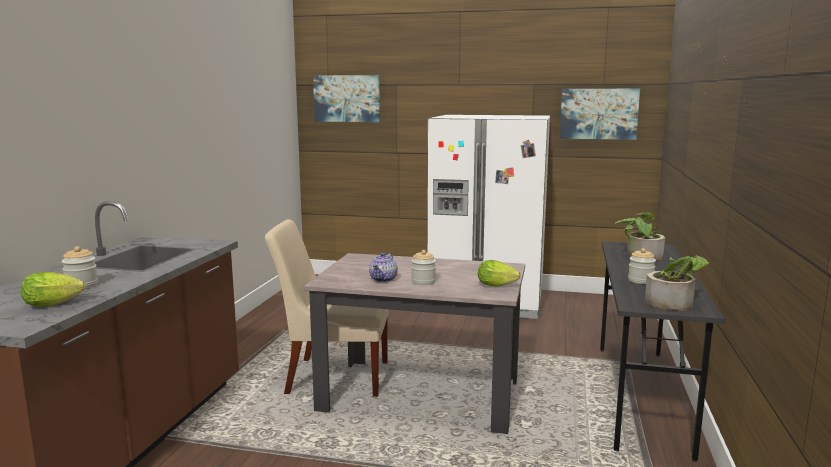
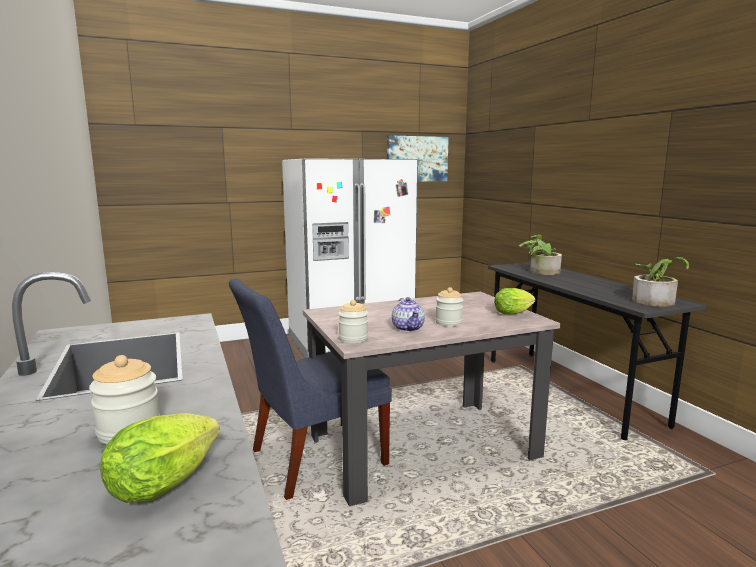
camera: 35 degrees left, 0 degrees up
beige chair [265,220,389,397] -> blue chair [229,278,392,500]
picture [313,75,380,122] -> none
jar [628,248,656,284] -> jar moved to [338,300,368,343]

